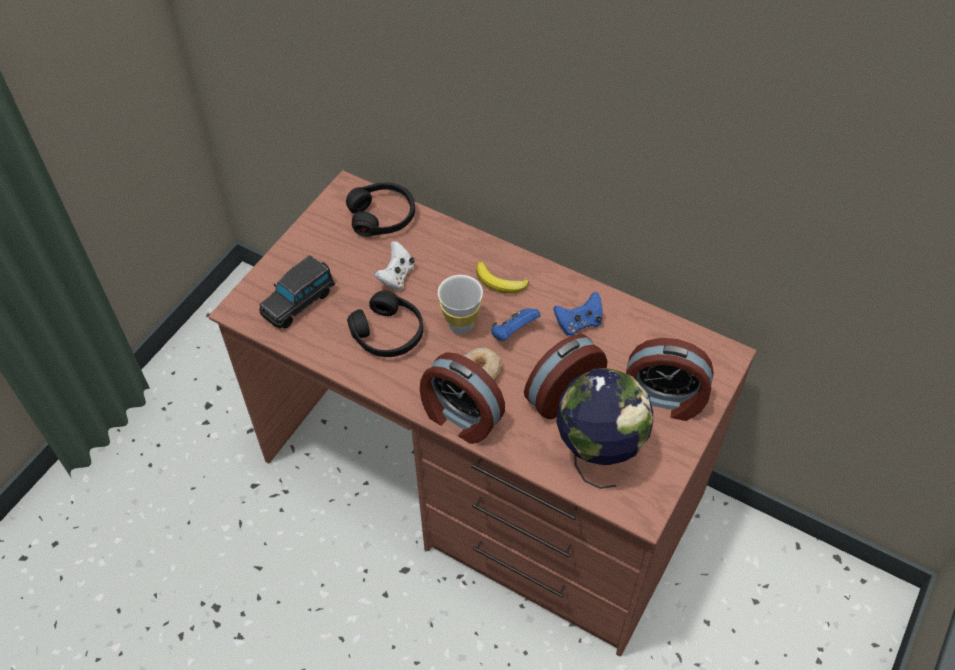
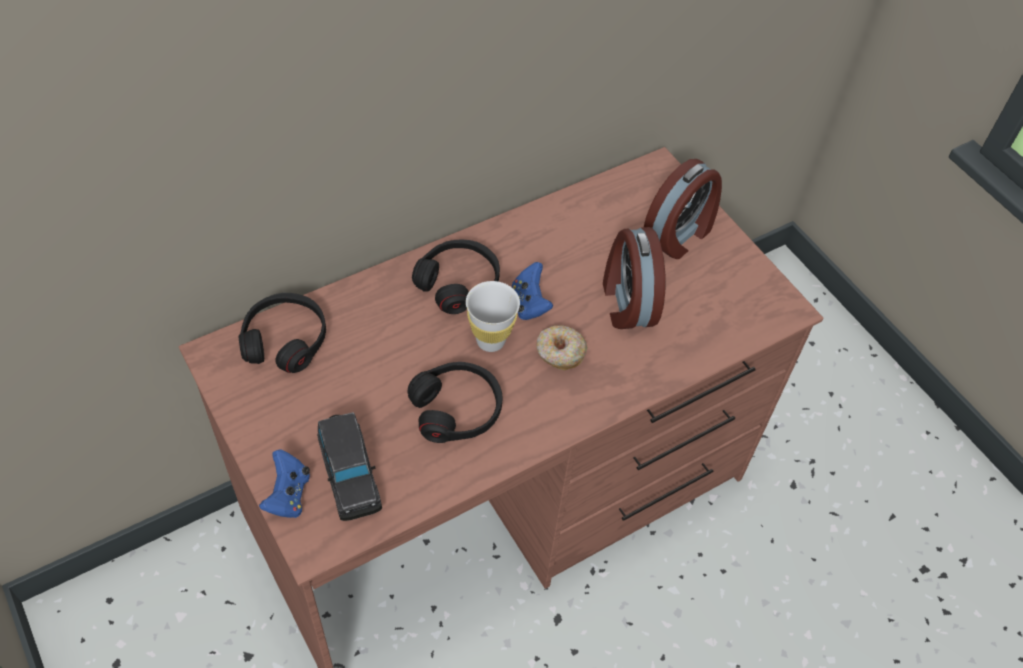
camera: 65 degrees left, 0 degrees up
white game controller [374,241,415,290] -> none
alarm clock [420,352,505,444] -> none
banana [476,262,529,293] -> black headphones [412,239,500,314]
blue game controller [553,292,603,336] -> blue game controller moved to [259,449,310,518]
globe [556,368,653,489] -> none

